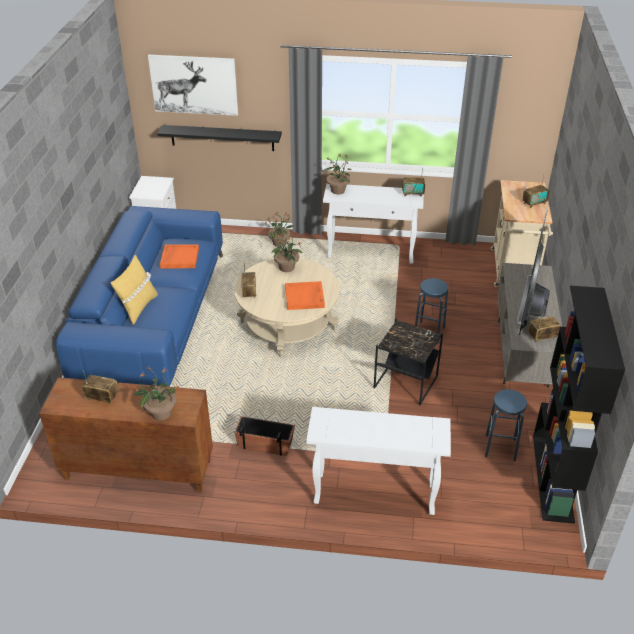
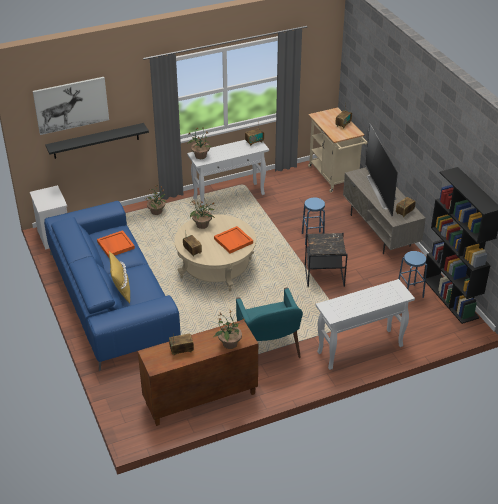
camera: 30 degrees left, 0 degrees up
planter [234,416,295,456] -> turquoise armchair [236,287,303,358]

